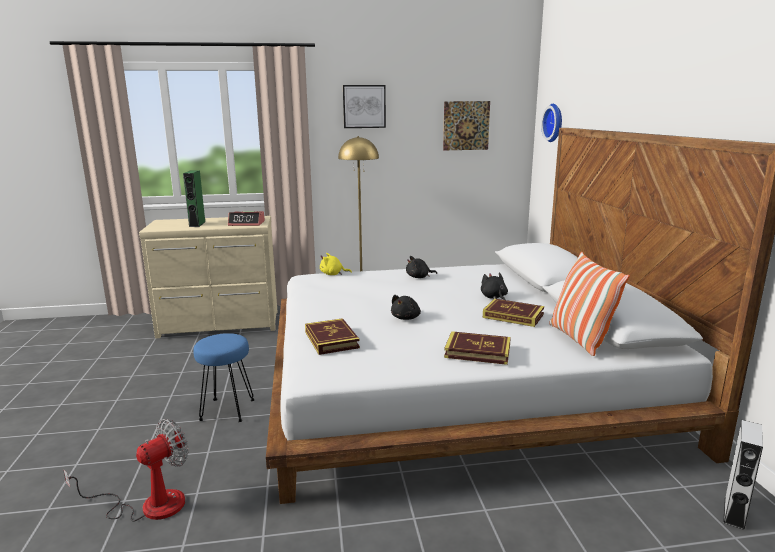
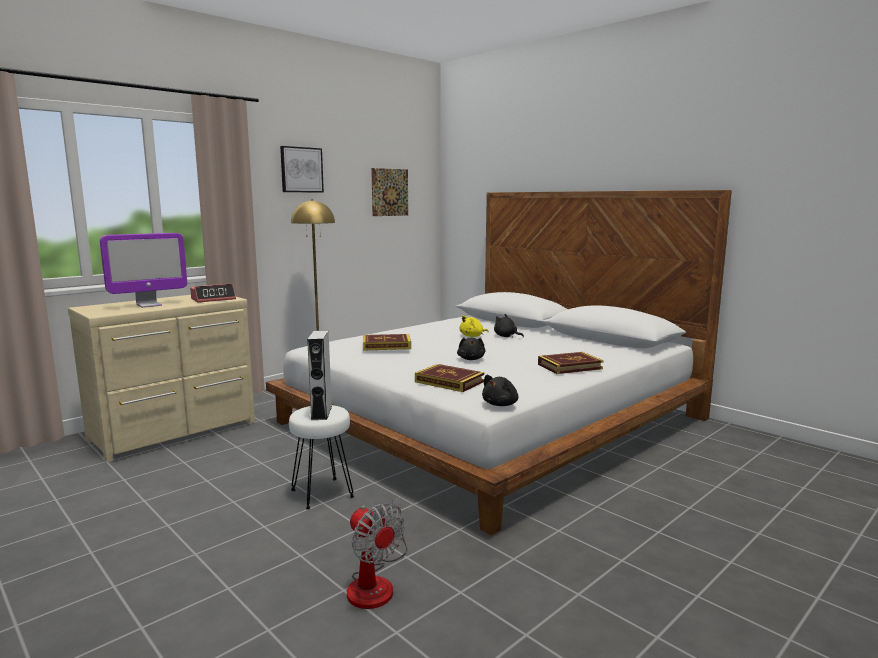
camera: 35 degrees left, 5 degrees down
fan [63,419,188,522] -> fan turned 135 degrees clockwise [347,497,408,609]
green speaker [183,170,205,227] -> monitor [100,233,187,308]
blue stool [193,333,255,422] -> white stool [289,405,354,510]
yellow plush toy [320,253,352,275] -> yellow plush toy moved to [459,315,489,337]
black plush toy [406,256,437,278] -> black plush toy moved to [482,375,518,406]
book [483,298,544,327] -> book moved to [363,334,411,351]
wall clock [541,104,562,142] -> none
pillow [549,252,630,356] -> none
grey speaker [723,420,763,530] -> grey speaker moved to [307,330,332,420]

